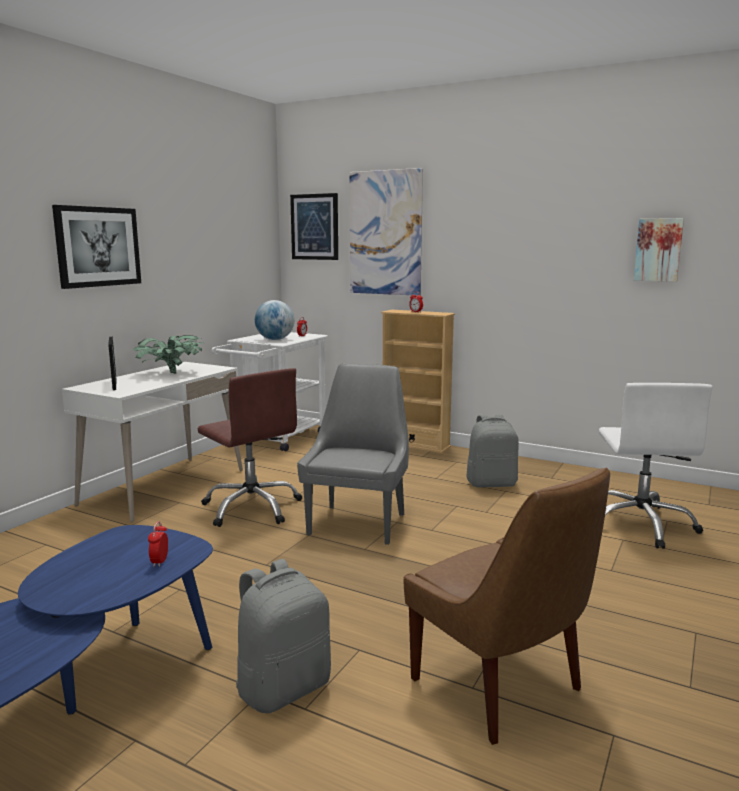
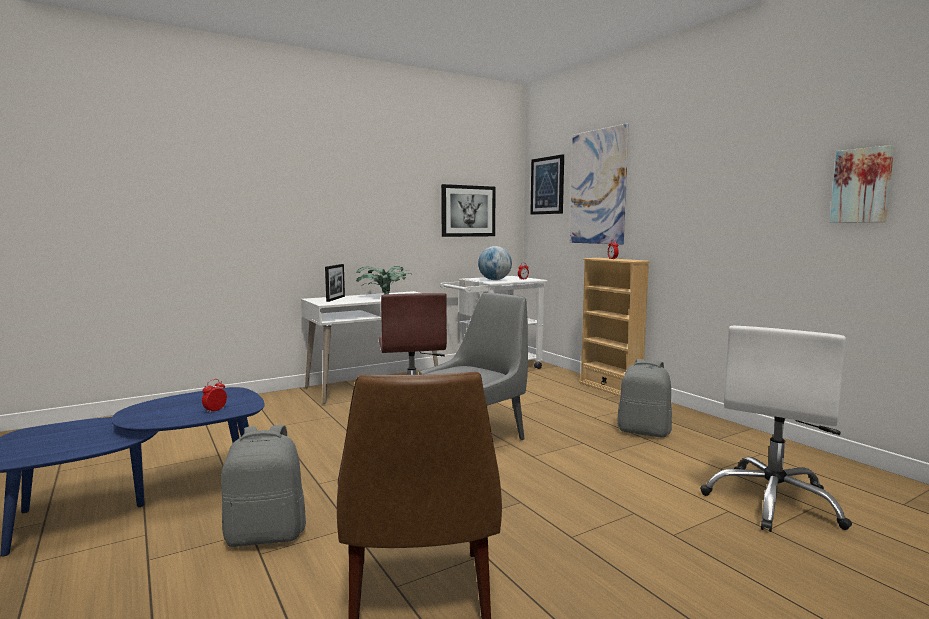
camera: 30 degrees right, 5 degrees down
picture [52,205,141,289] -> picture moved to [441,184,496,237]

